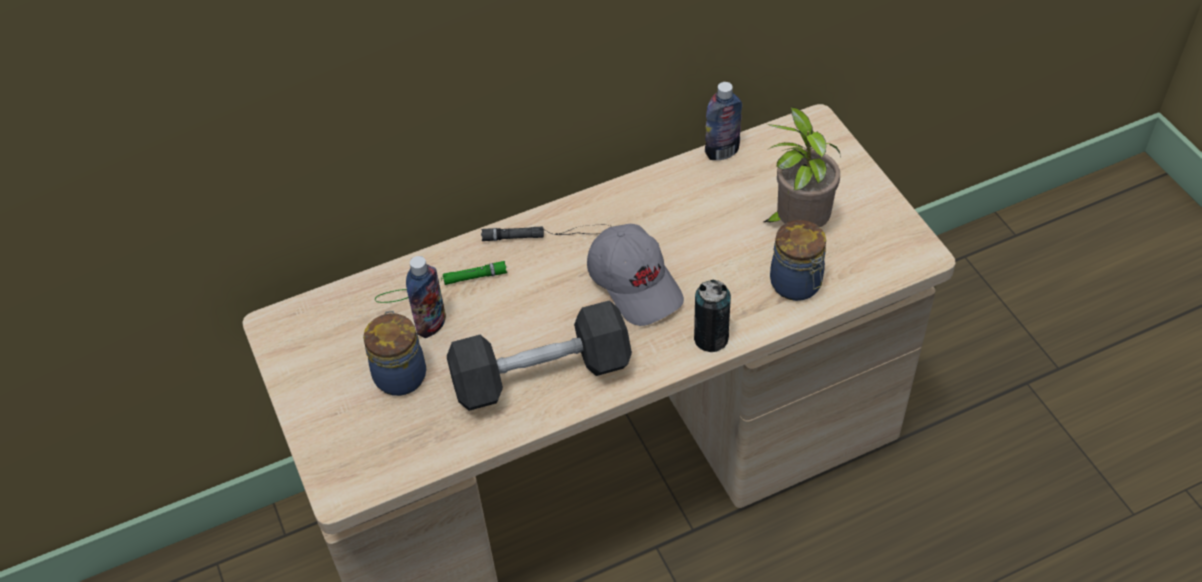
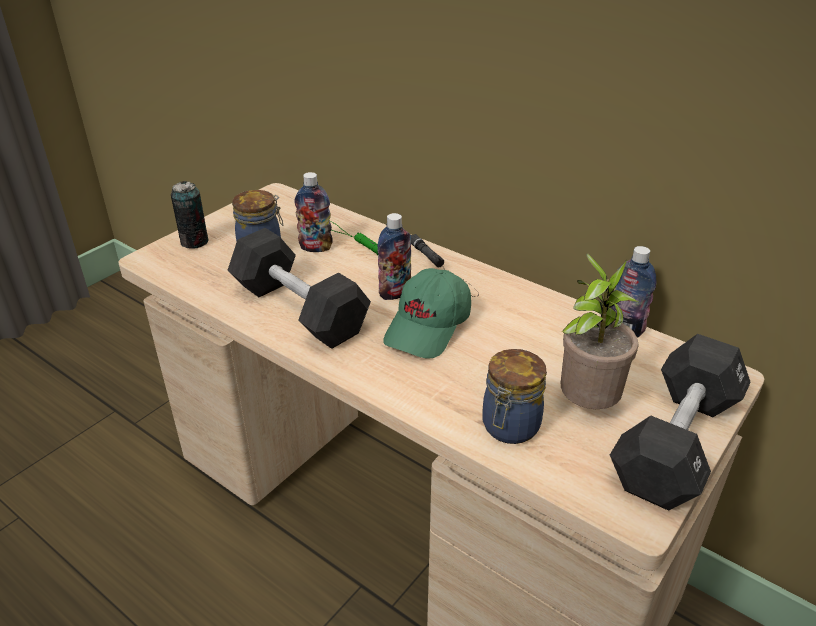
camera: 60 degrees right, 15 degrees down
grey cap [587,224,684,326] -> green cap [383,268,471,359]
can [694,279,731,352] -> can moved to [171,181,209,249]
none -> bottle [378,213,411,300]
none -> black dumbbell [610,334,751,511]

